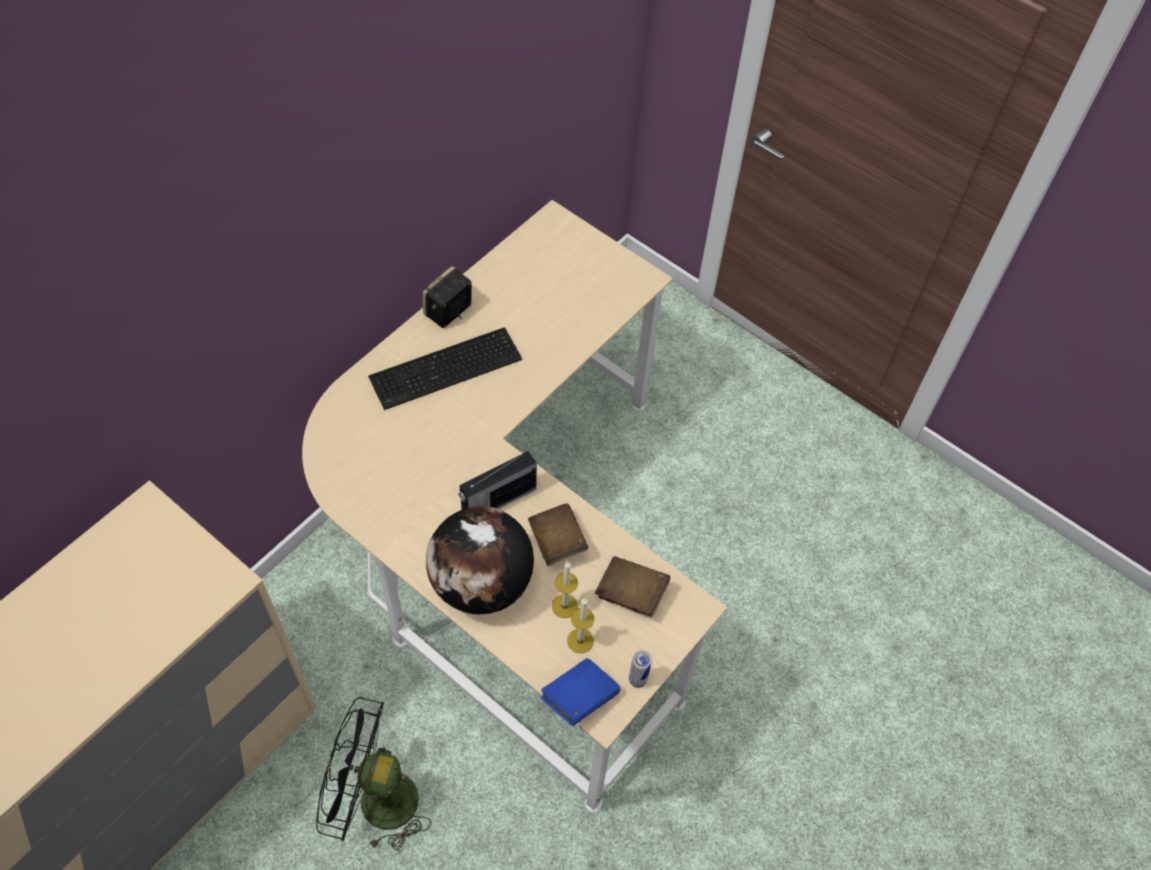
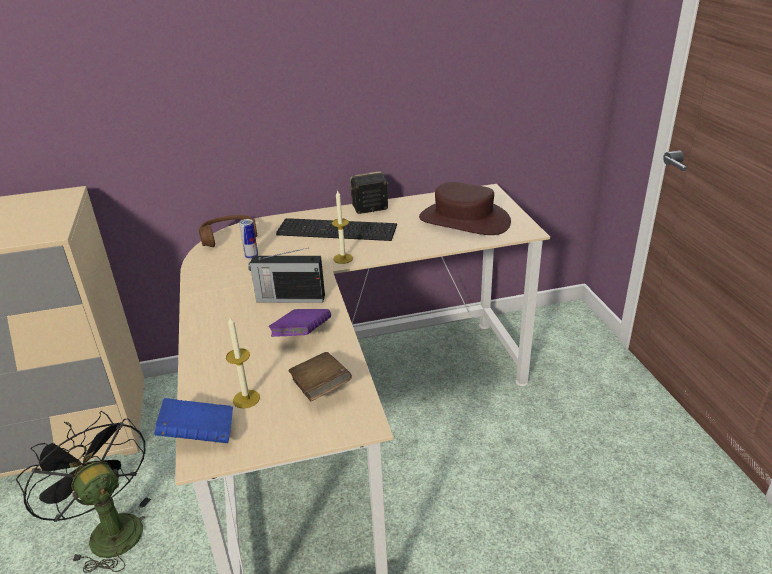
camera: 40 degrees right, 25 degrees down
globe [426,506,534,614] -> none
brown book [528,503,588,566] -> purple book [268,309,331,337]
candle [552,562,578,618] -> candle moved to [332,191,353,264]
can [629,651,652,688] -> can moved to [239,219,258,259]
none -> brown headphones [199,215,258,247]
none -> brown hat [419,182,511,235]

